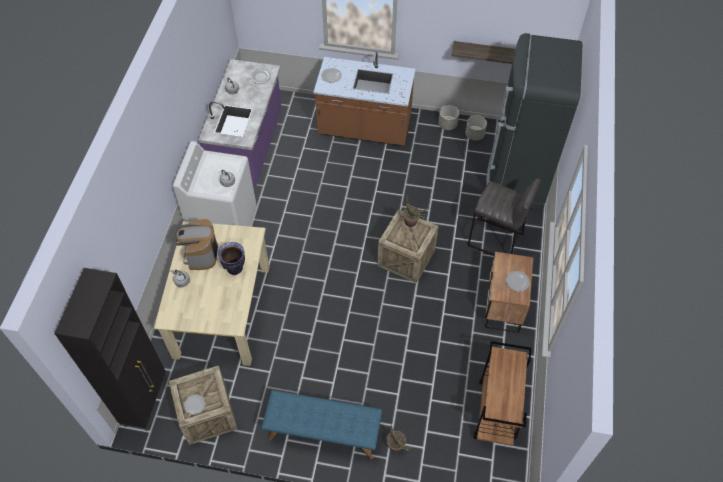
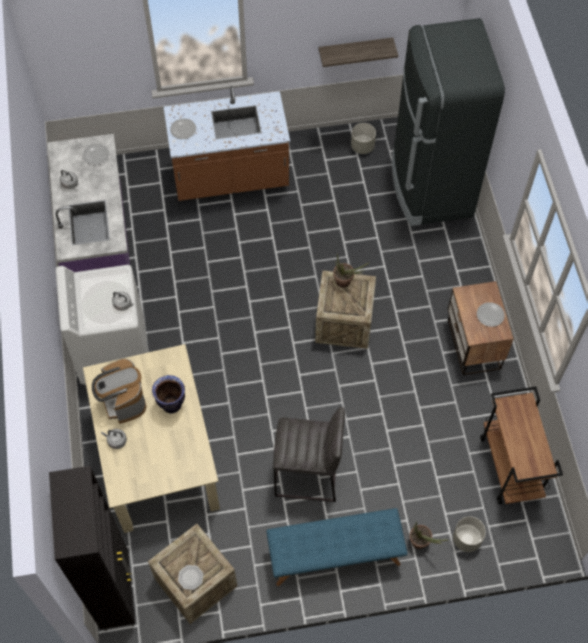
camera: 20 degrees left, 5 degrees up
grey planter [438,105,459,130] -> grey planter moved to [453,517,486,552]
grey stool [468,178,540,256] -> grey stool moved to [273,407,345,502]

